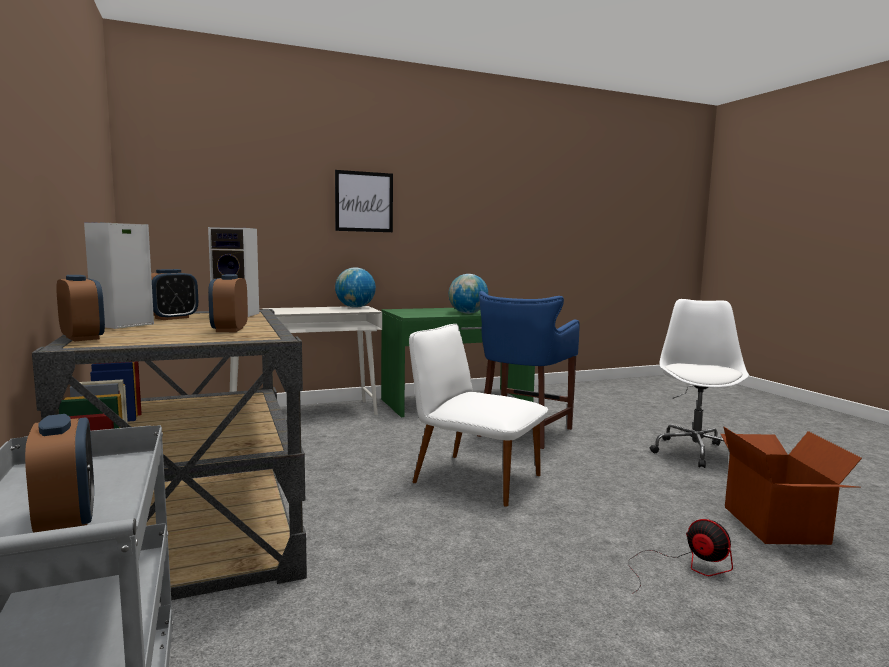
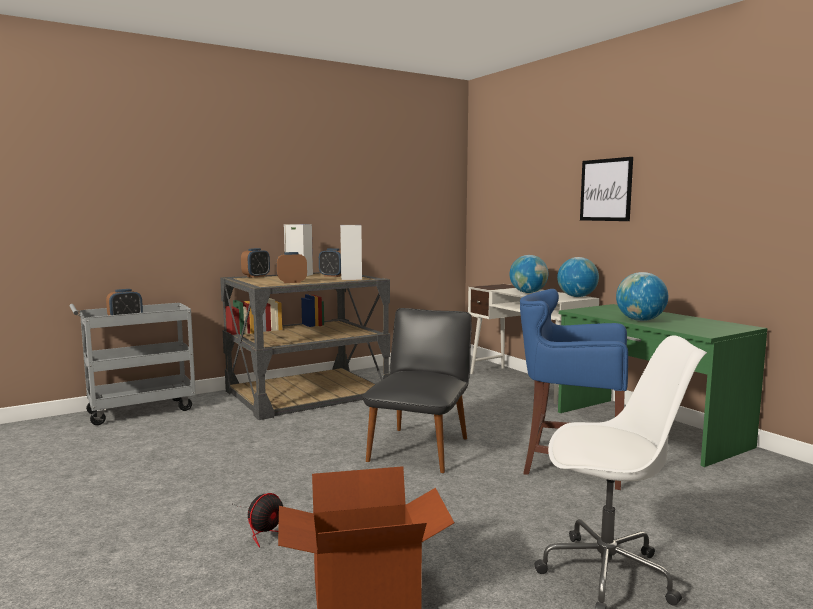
camera: 80 degrees right, 0 degrees up
white chair [409,324,548,507] -> black chair [361,308,472,473]
none -> globe [510,255,548,293]

